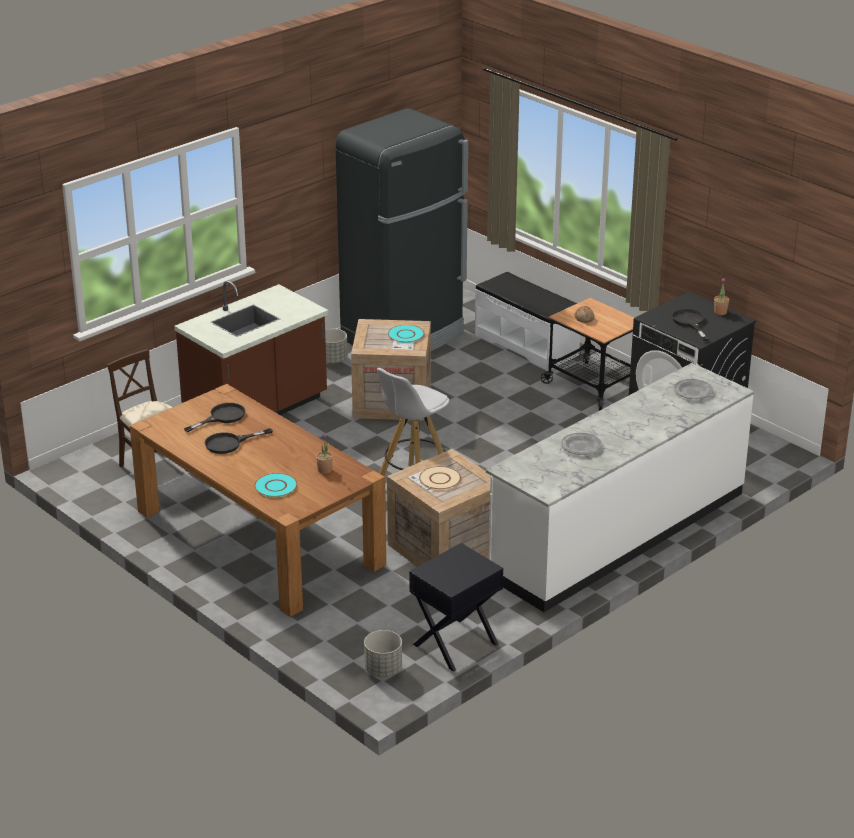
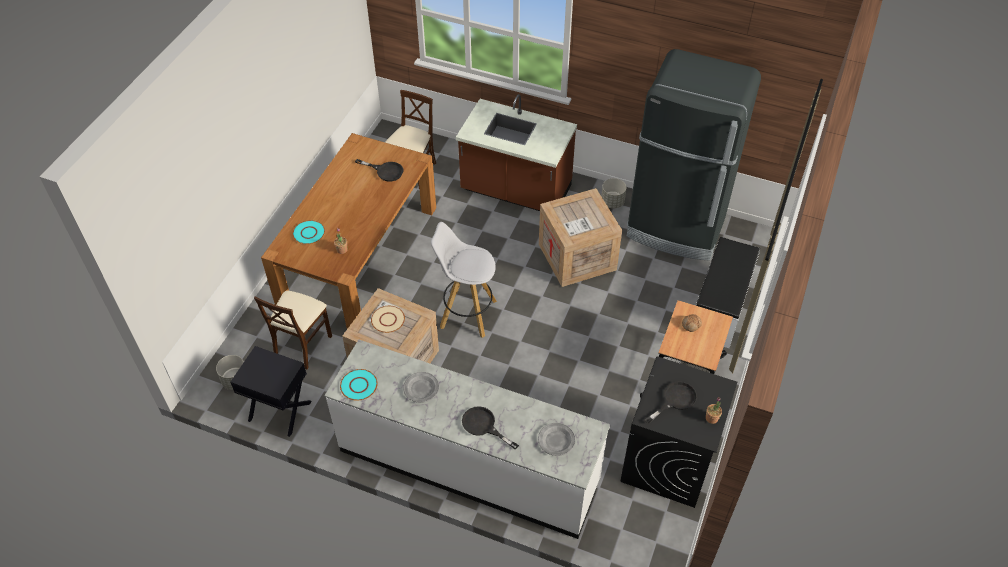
camera: 65 degrees right, 20 degrees up
black frying pan [205,428,273,454] -> black frying pan moved to [462,406,519,449]
turquoise plate [388,325,425,343] -> turquoise plate moved to [340,369,378,401]
none -> beige chair [254,290,332,369]

